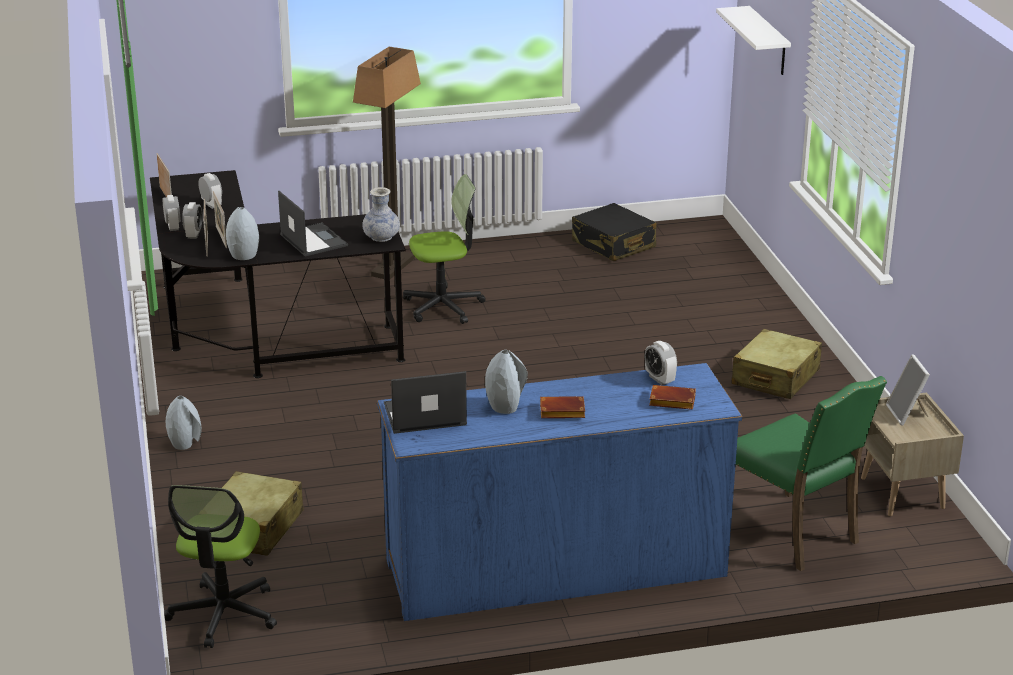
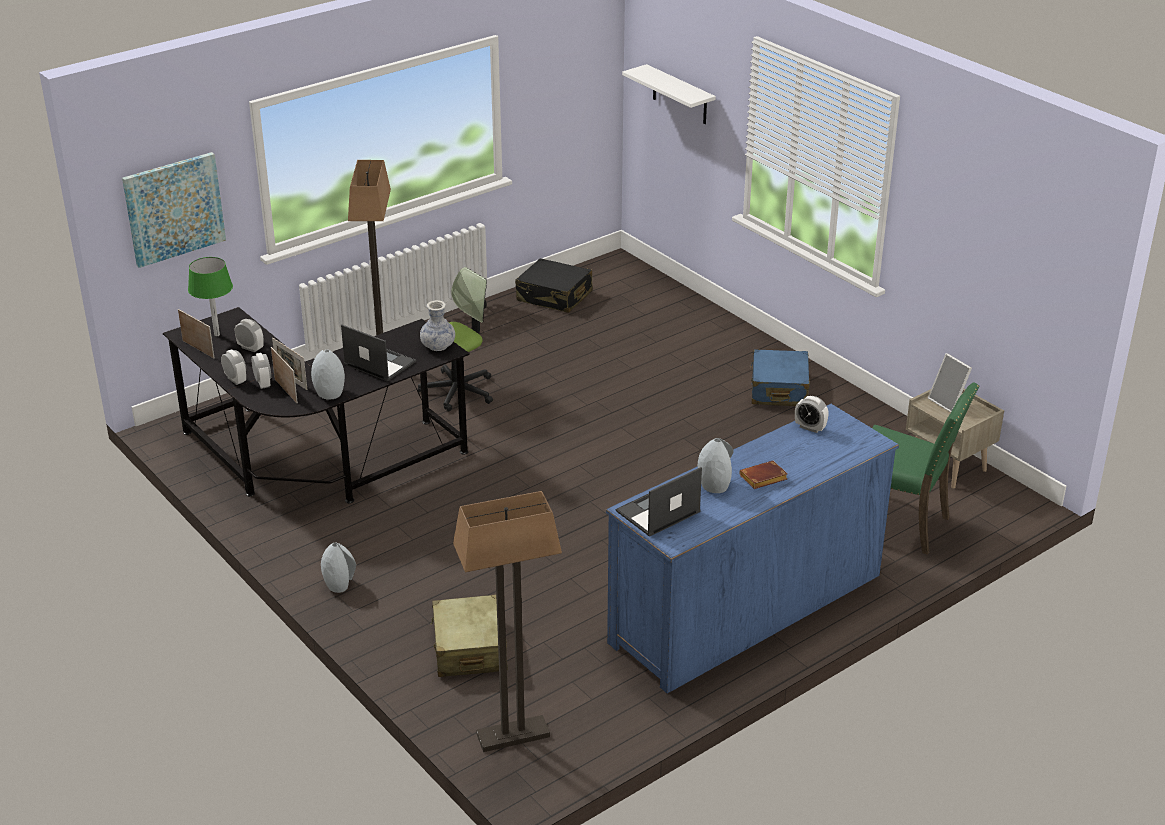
camera: 25 degrees left, 5 degrees up
office chair [164,485,277,648] -> floor lamp [453,491,562,752]
brown book [649,385,696,410] -> none
beige suitcase [732,329,822,399] -> blue suitcase [750,349,810,406]
none -> picture [122,152,226,268]
none -> green table lamp [188,257,233,336]

